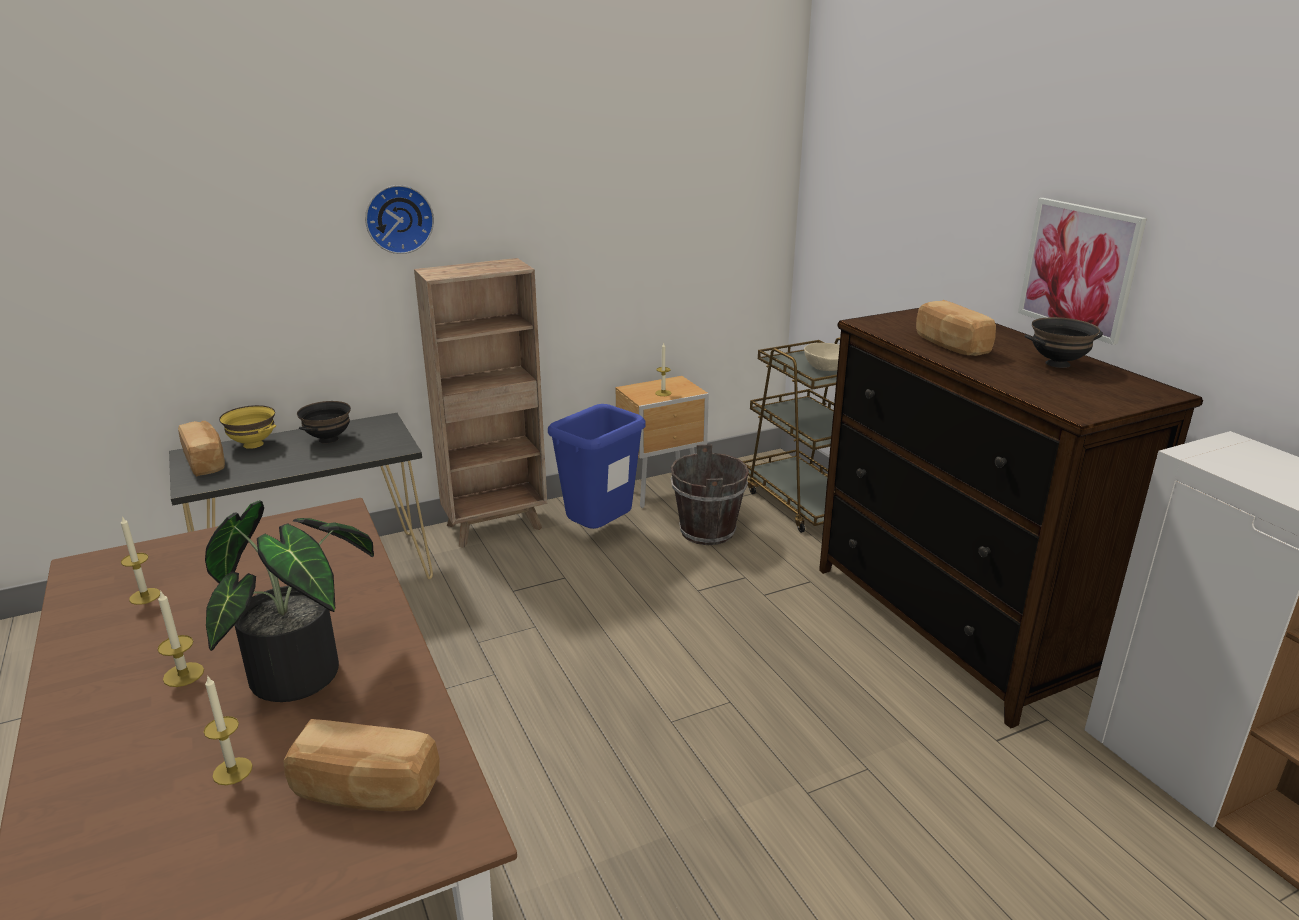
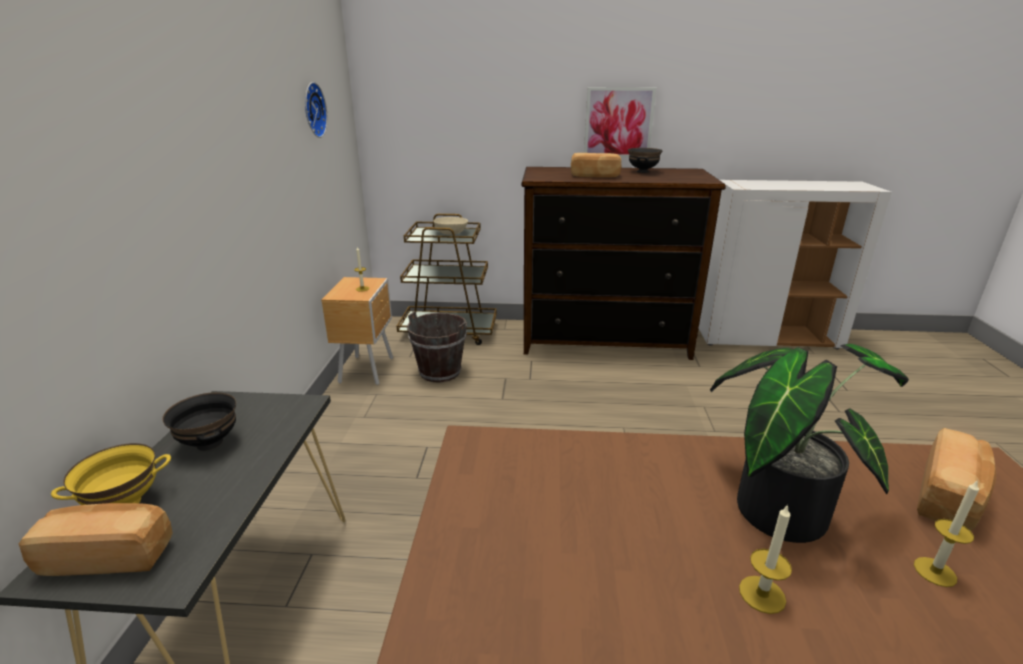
camera: 60 degrees left, 0 degrees up
candle [121,516,161,605] -> none
wall clock [365,185,434,254] -> wall clock moved to [305,82,327,138]
brown bookcase [414,258,547,548] -> none
blue trash can [548,404,646,529] -> none

